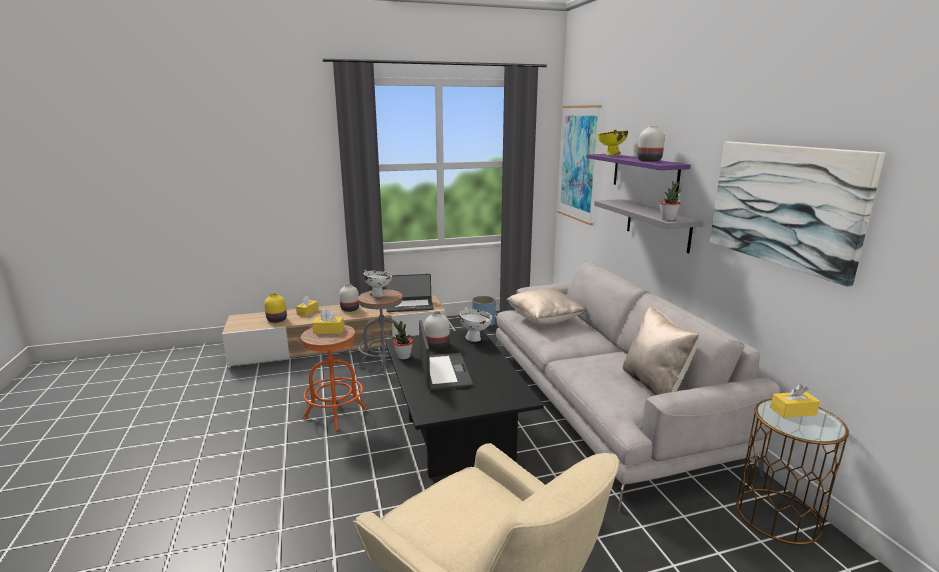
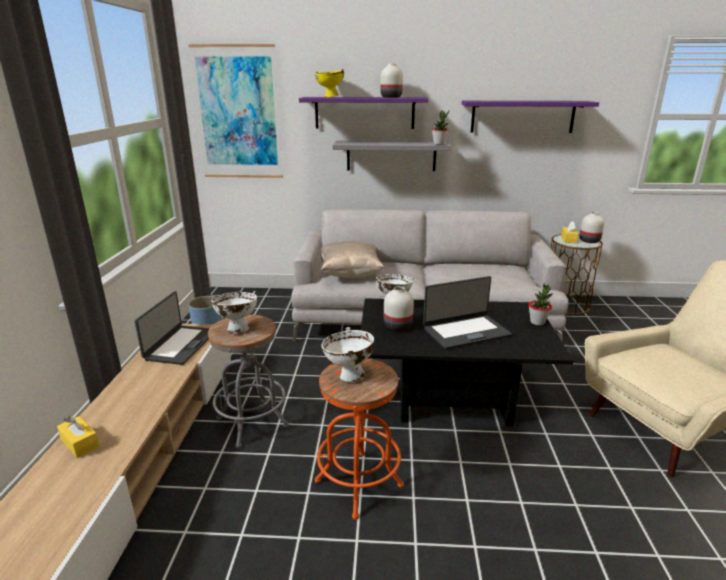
camera: 70 degrees left, 5 degrees up
yellow vase [264,293,287,323] -> none
yellow tissue box [312,309,344,334] -> white bowl [322,327,374,382]
white vase [339,284,359,312] -> white vase moved to [579,212,604,243]
potted plant [393,321,413,359] -> potted plant moved to [529,283,553,325]
laptop [419,320,473,390] -> laptop turned 150 degrees clockwise [423,276,512,349]
beige pillow [623,306,700,395] -> none
picture [710,142,885,287] -> purple shelf [461,101,599,133]

